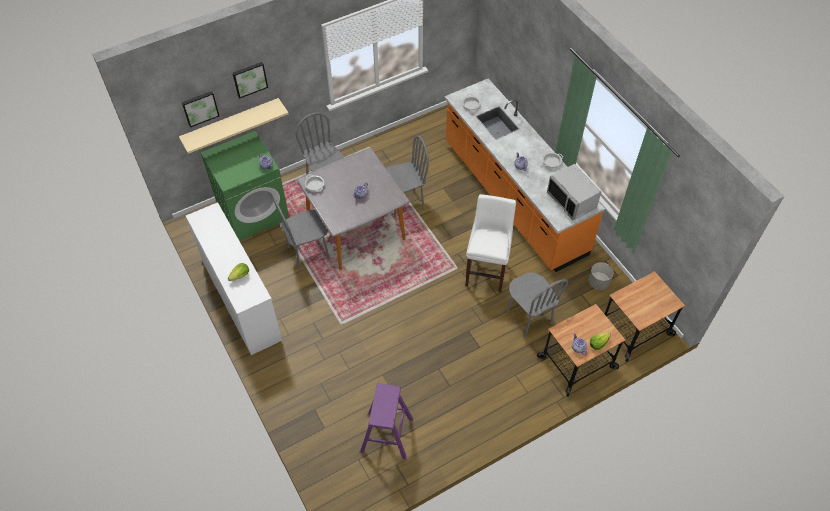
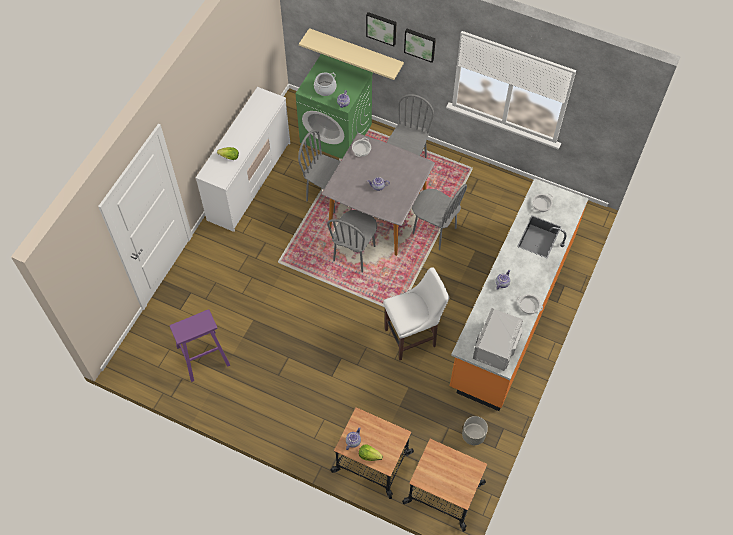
camera: 55 degrees right, 5 degrees up
picture [182,91,219,128] -> picture moved to [404,29,436,63]
grey chair [506,272,568,338] -> grey chair moved to [327,210,377,273]
none -> cooking pot [314,73,336,96]

